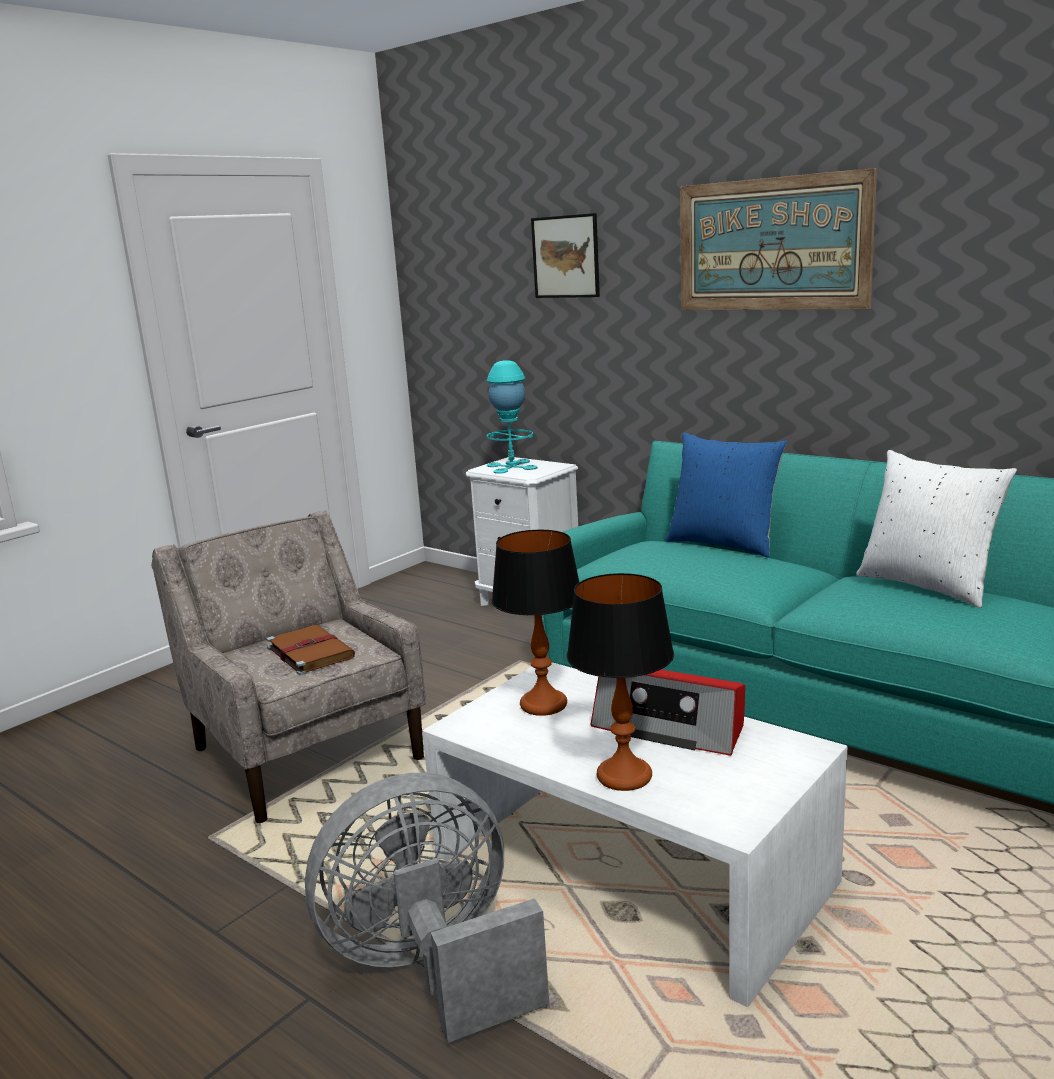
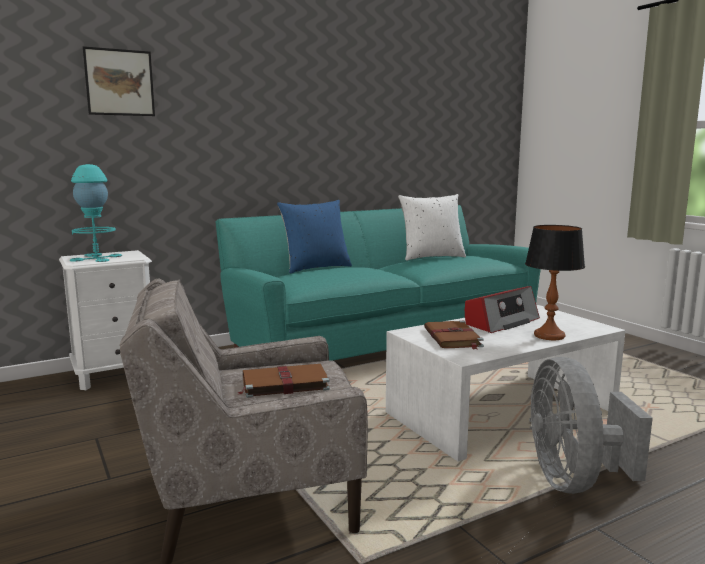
camera: 70 degrees left, 5 degrees down
table lamp [492,530,579,716] -> brown book [424,321,484,350]
picture [680,168,877,310] -> none

